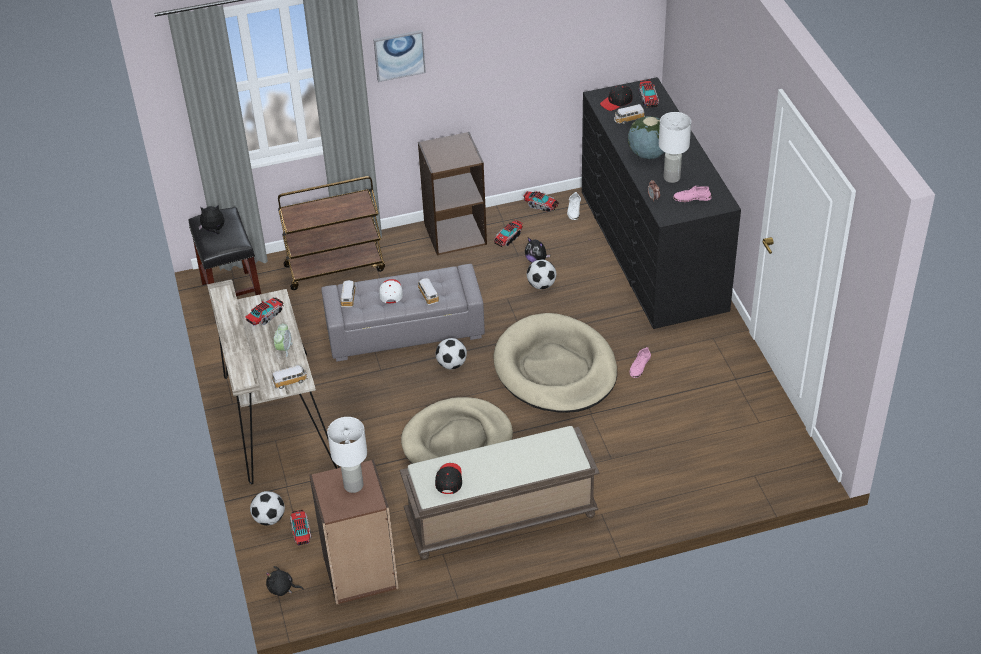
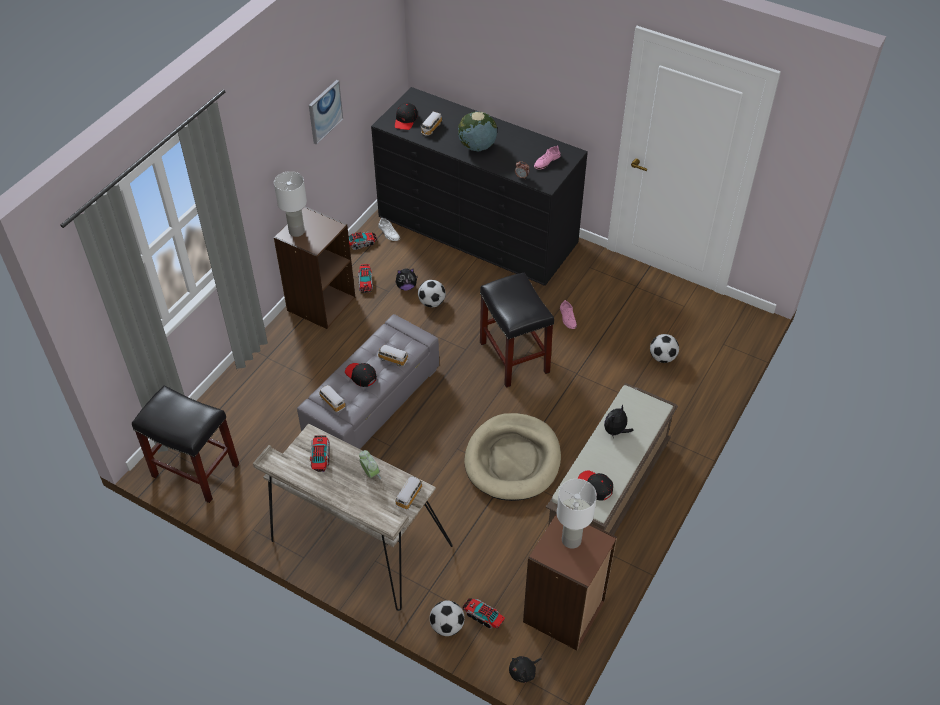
camera: 45 degrees left, 5 degrees up
plush toy [198,205,225,234] -> plush toy moved to [604,405,634,439]
brown cart [278,176,385,290] -> none
picture [373,30,426,82] -> picture moved to [309,80,343,145]
white cap [379,279,403,303] -> black cap [345,363,377,387]
football [436,338,467,369] -> football moved to [650,334,679,363]
beige dog bed [494,313,617,413] -> black stool [480,272,554,388]
toy truck [639,80,659,108] -> none
white table lamp [659,112,691,183] -> white table lamp moved to [274,171,307,237]

